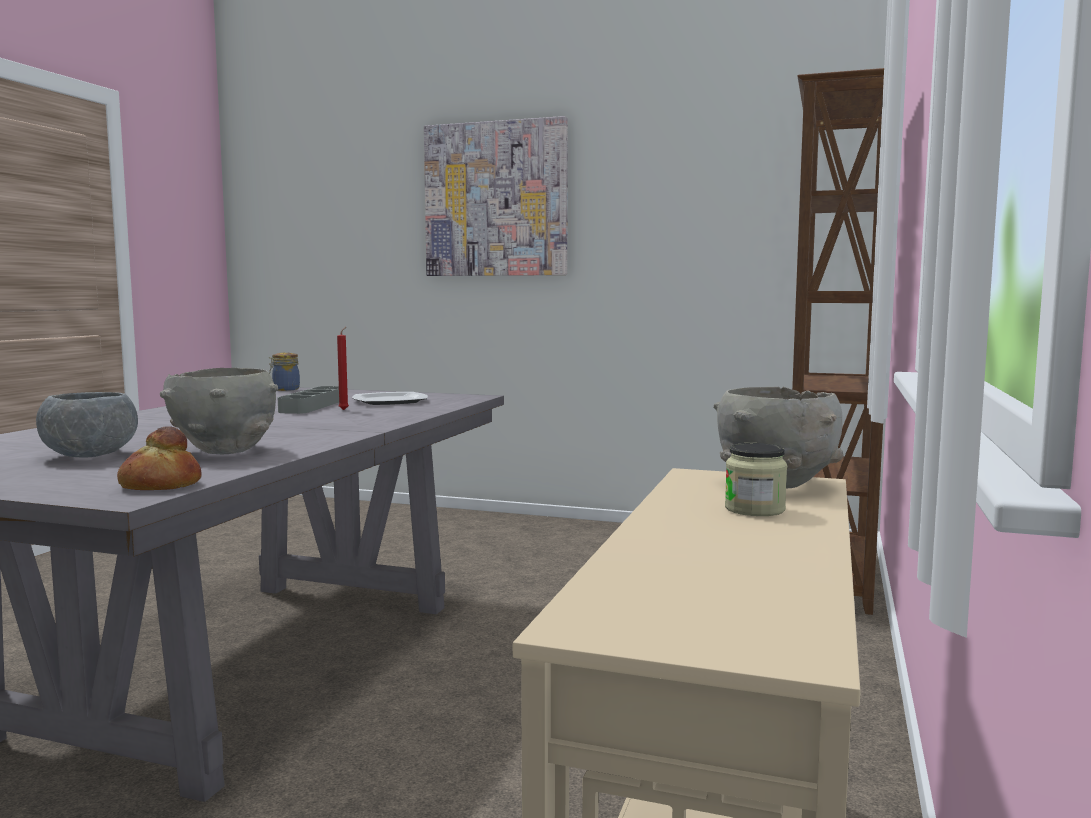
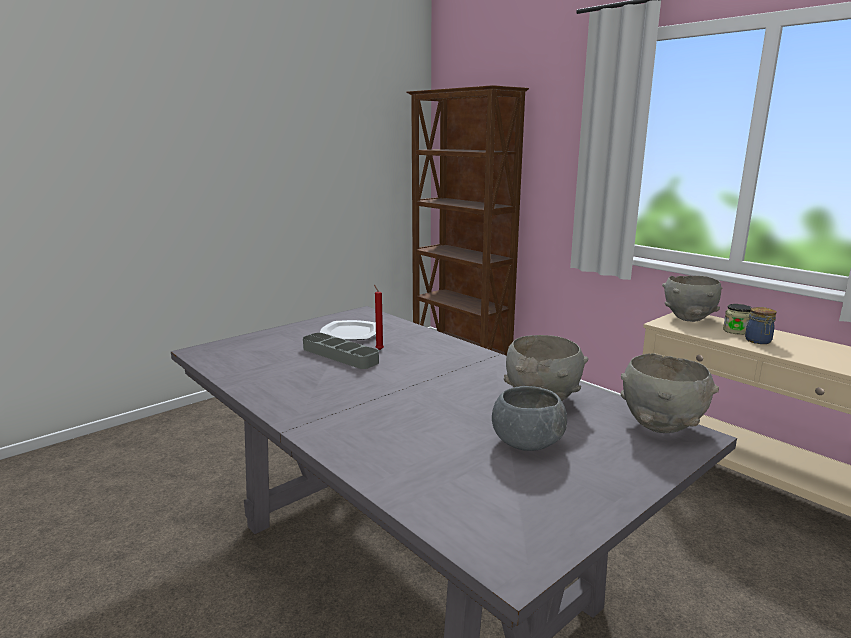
camera: 60 degrees left, 10 degrees up
bread [117,426,202,490] -> grey bowl [621,353,719,433]
jar [269,353,300,391] -> jar moved to [745,307,776,344]
picture [424,116,568,276] -> none

